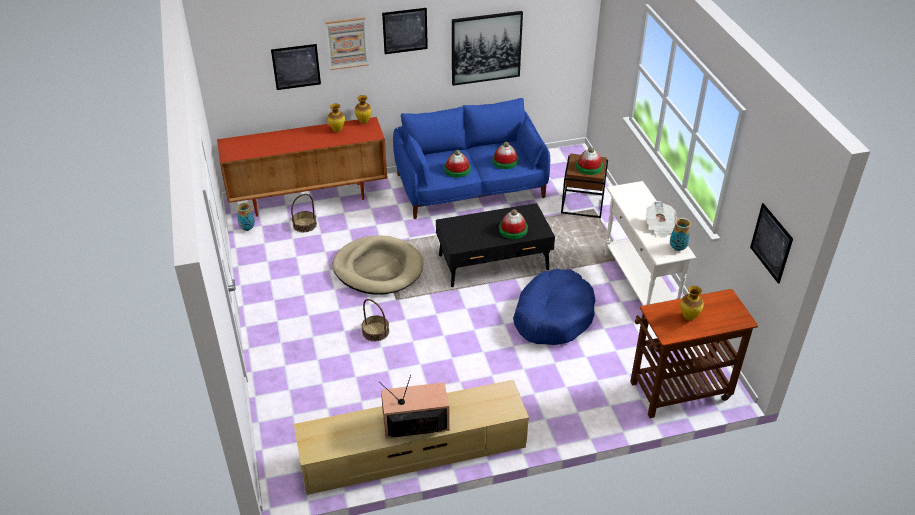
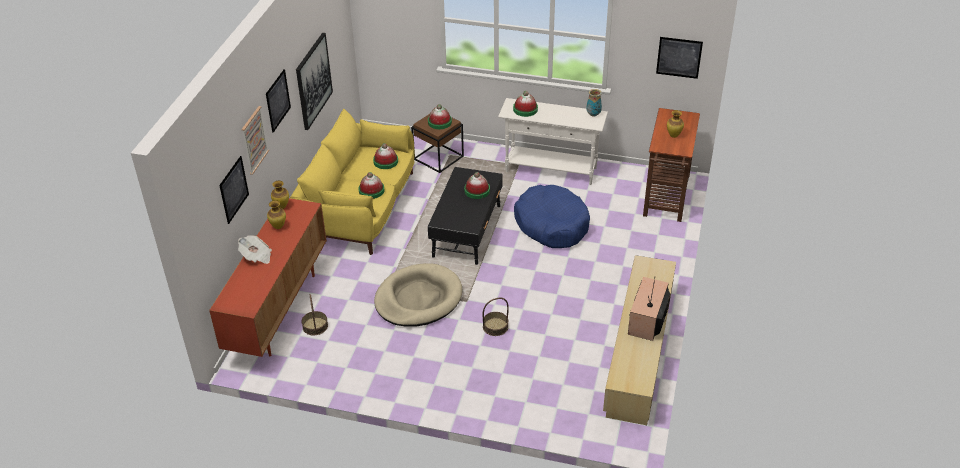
camera: 60 degrees left, 0 degrees up
vase [236,202,255,231] -> none
blue sofa [393,98,550,219] -> yellow sofa [290,109,415,255]
newspaper [646,201,677,238] -> newspaper moved to [238,235,272,264]
none -> hat [513,91,538,117]

